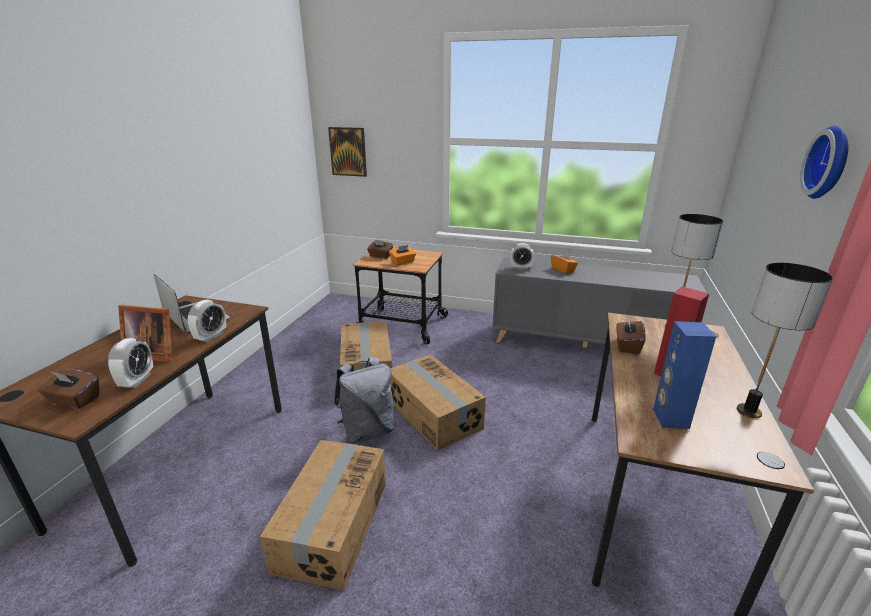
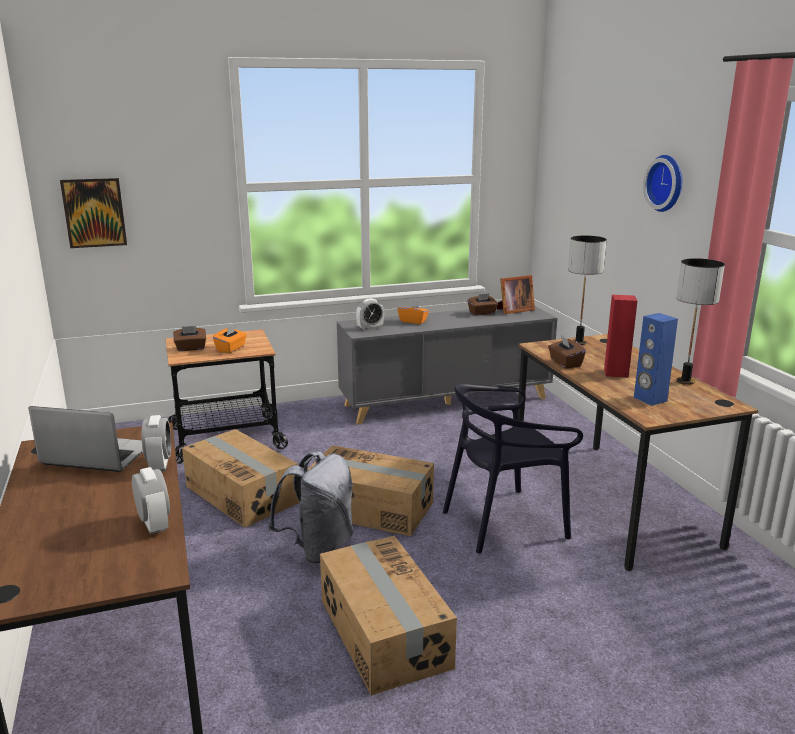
camera: 35 degrees left, 5 degrees down
brown tissue box [38,369,99,409] -> brown tissue box moved to [467,293,498,316]
picture frame [118,305,172,362] -> picture frame moved to [497,275,535,314]
none -> black chair [443,384,583,553]

